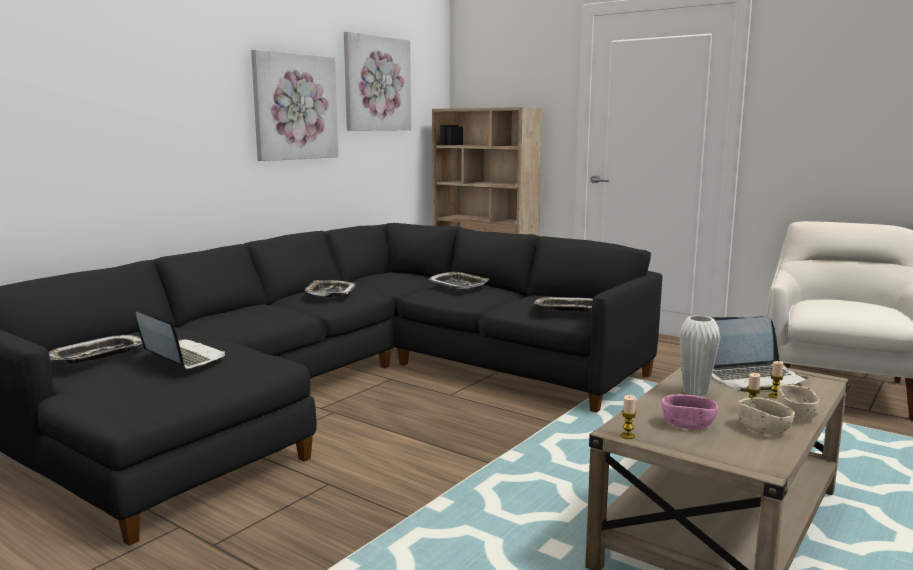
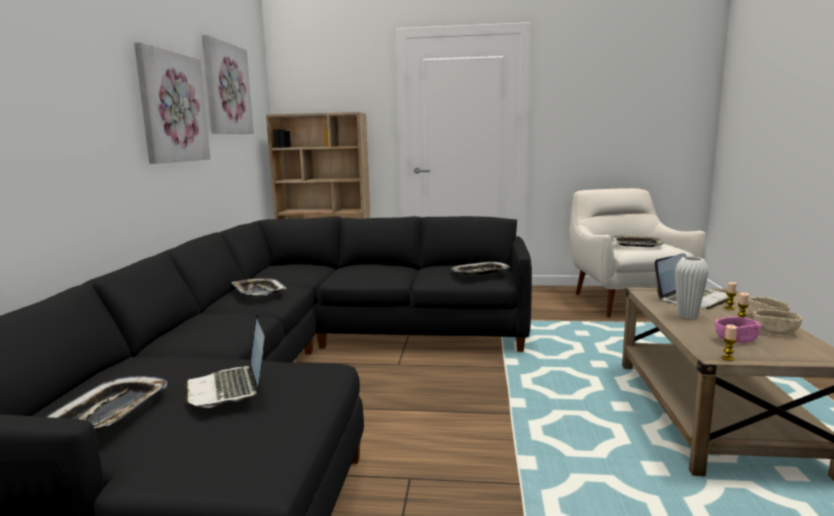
camera: 30 degrees left, 0 degrees up
laptop [136,312,226,369] -> laptop turned 120 degrees counterclockwise [184,314,265,408]
tray [428,272,489,290] -> tray moved to [612,236,663,247]

